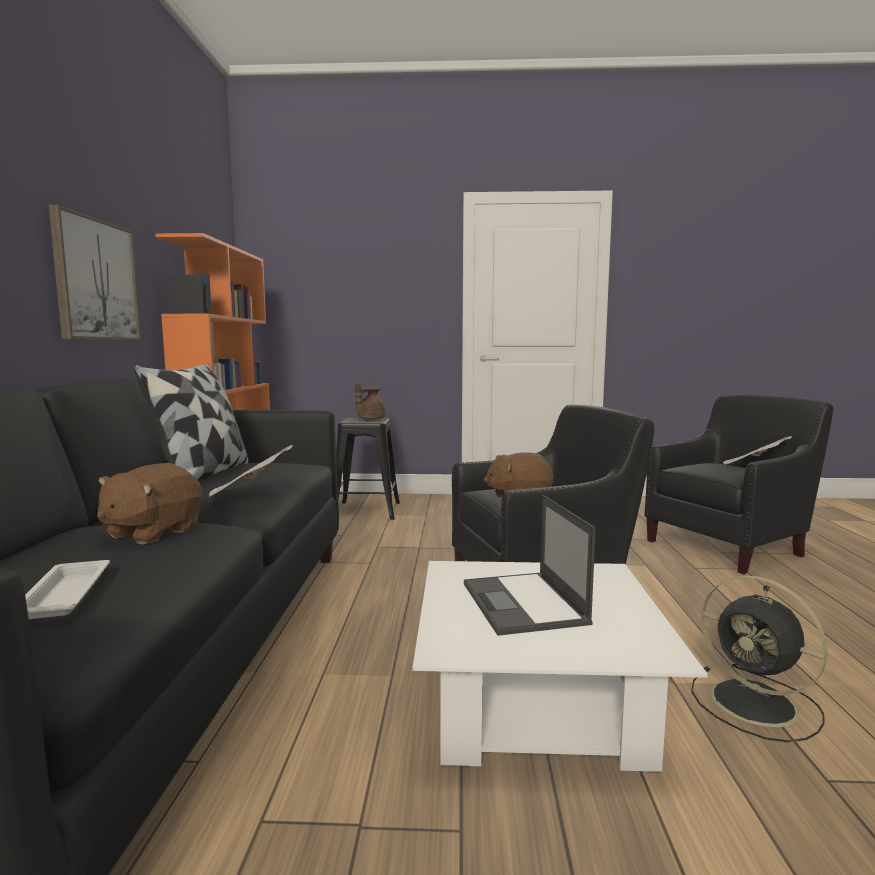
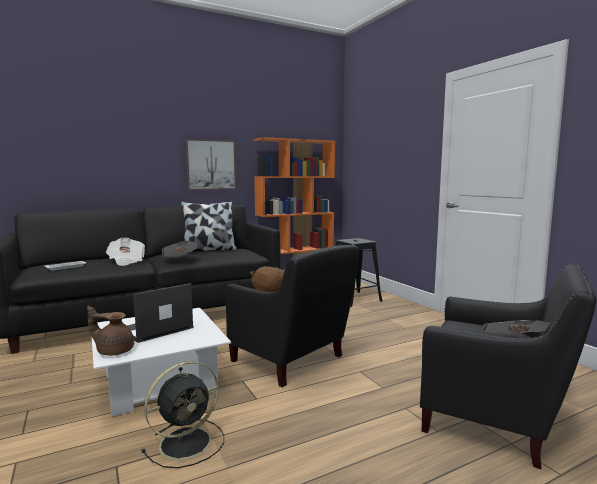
camera: 60 degrees right, 0 degrees up
brown plush toy [97,463,202,545] -> newspaper [106,238,145,266]
brown teapot [355,382,385,420] -> brown teapot moved to [87,306,134,356]
black fan [691,575,828,742] -> black fan turned 150 degrees counterclockwise [141,361,224,468]

